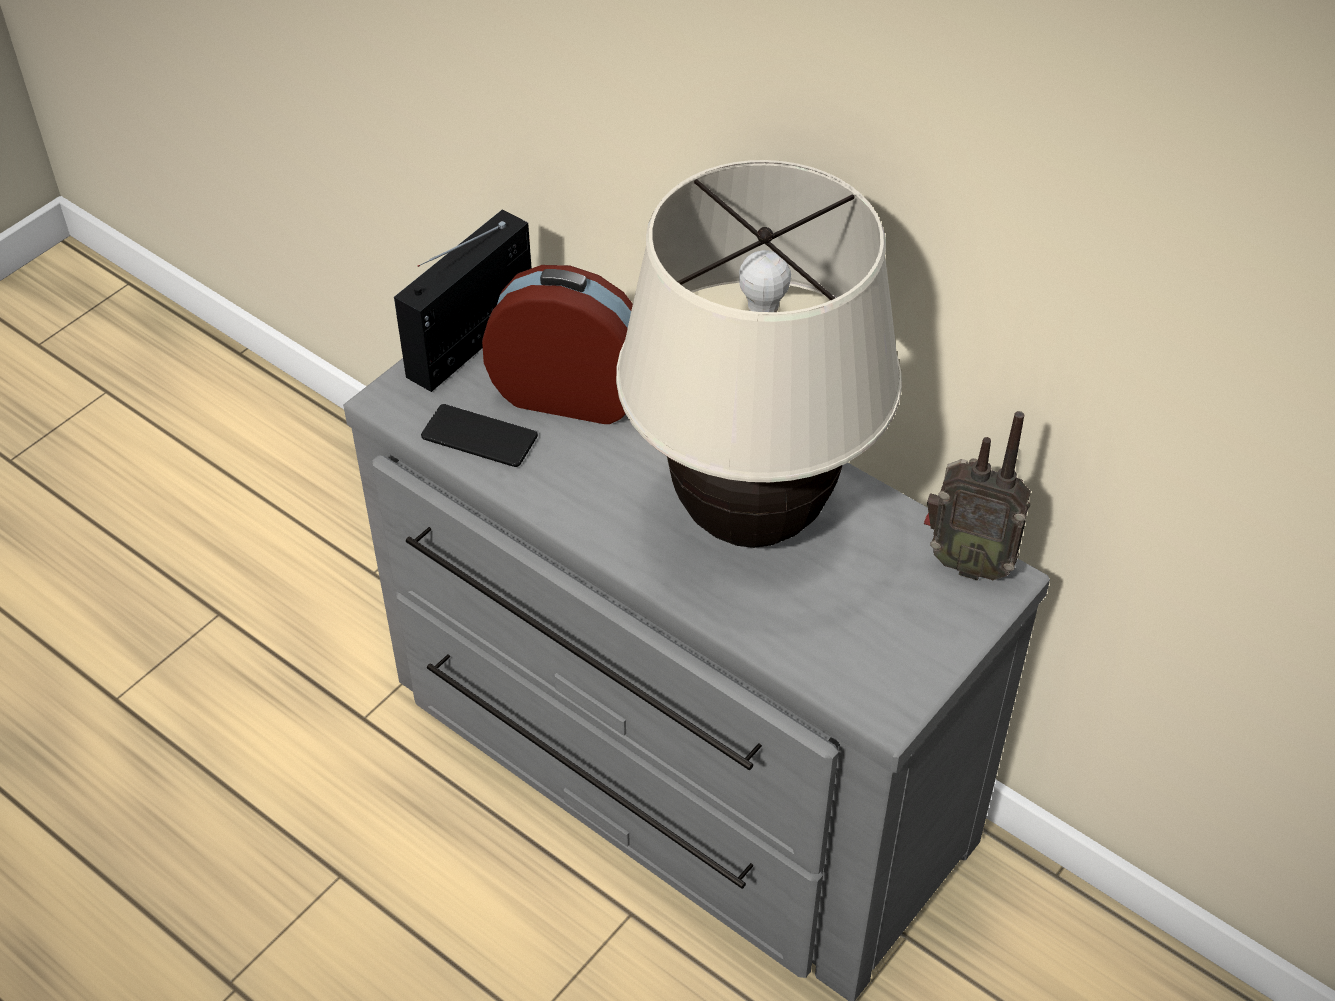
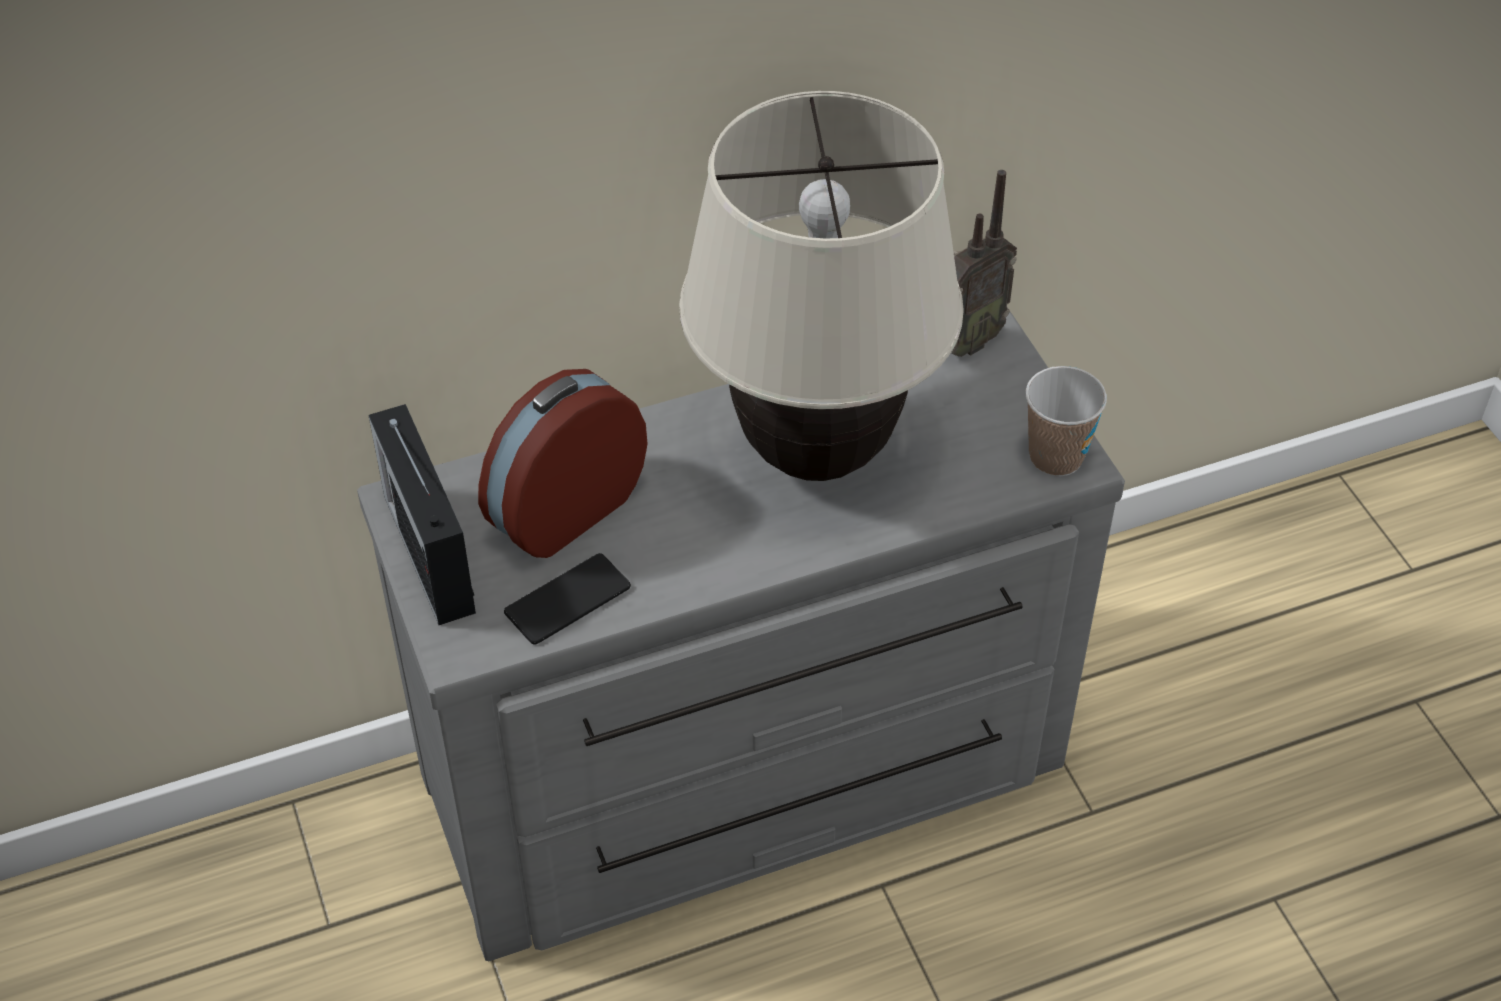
camera: 60 degrees left, 0 degrees up
none -> cup [1026,366,1107,477]

